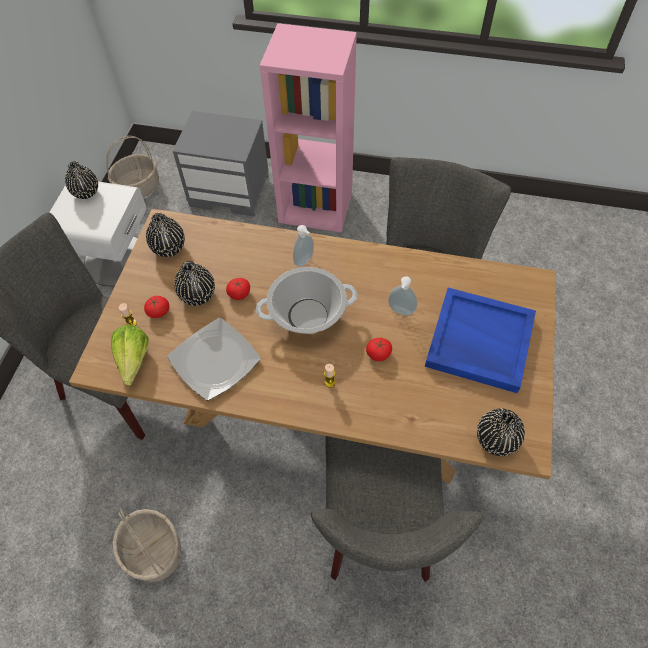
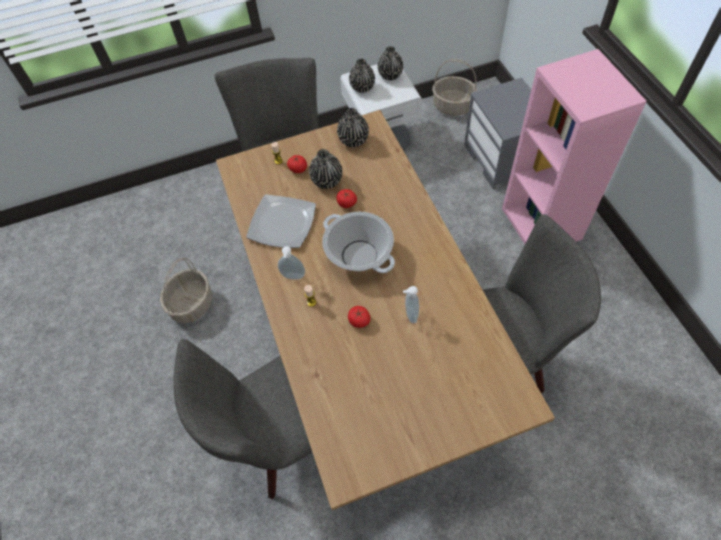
camera: 60 degrees right, 0 degrees up
lettuce [111,325,149,386] -> none
soap dispenser [293,225,314,267] -> soap dispenser moved to [278,246,305,280]
blue tray [425,288,536,393] -> none
black vase [477,409,525,456] -> black vase moved to [349,59,375,93]

